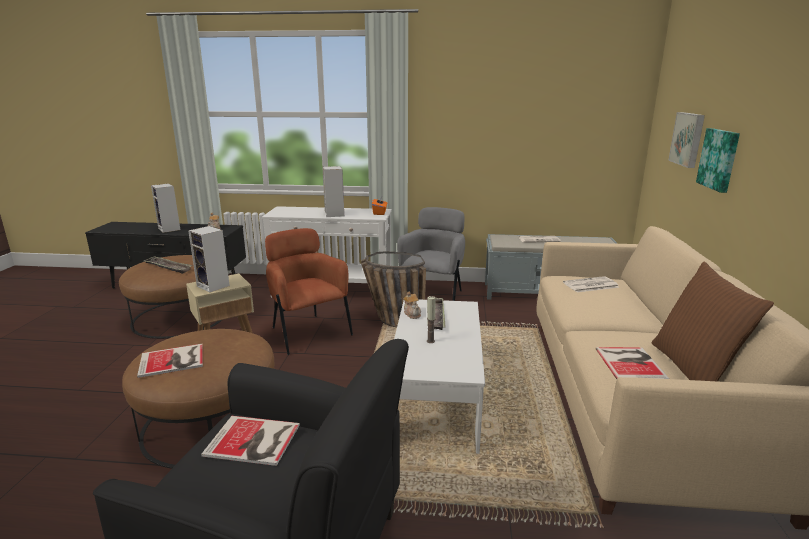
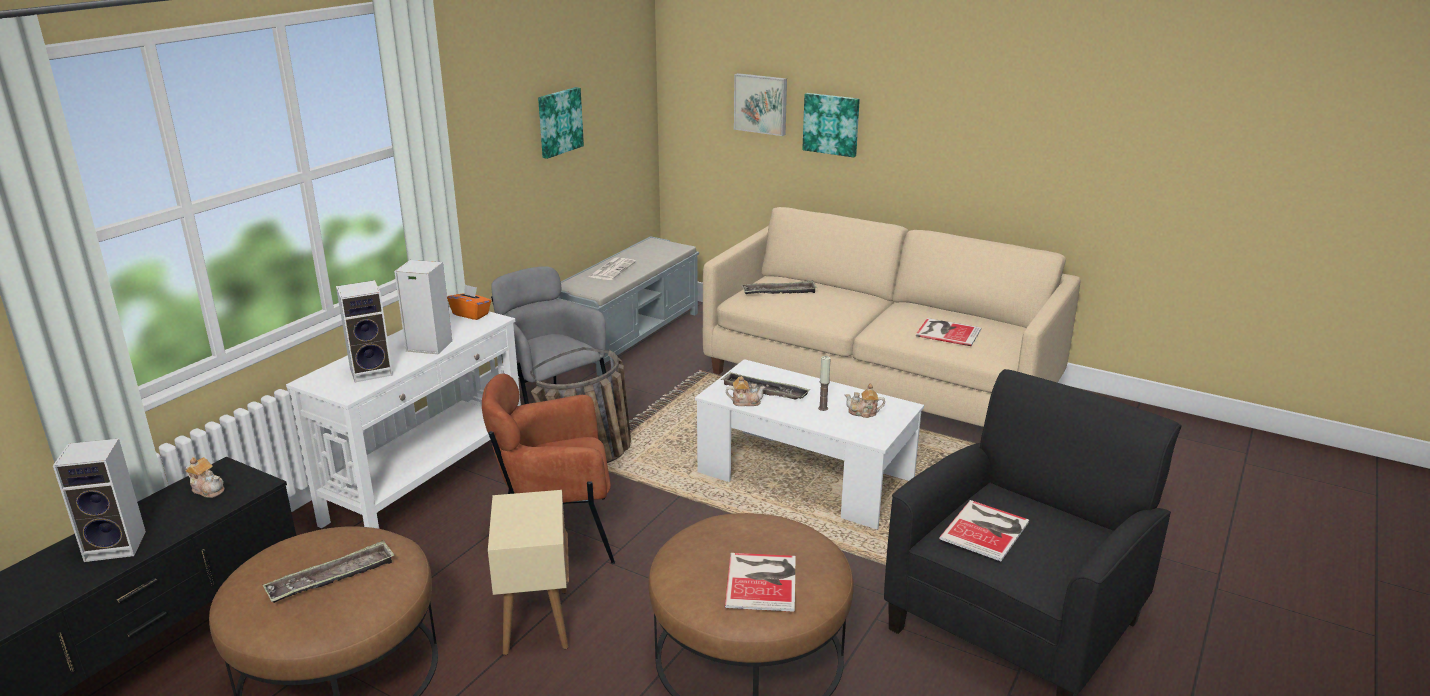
camera: 65 degrees left, 5 degrees up
speaker [188,226,230,292] -> speaker moved to [336,280,393,383]
newspaper [563,276,619,292] -> tray [741,280,818,294]
brown pillow [652,262,774,382] -> none
none -> picture [538,87,584,159]
none -> teapot [845,383,885,418]

